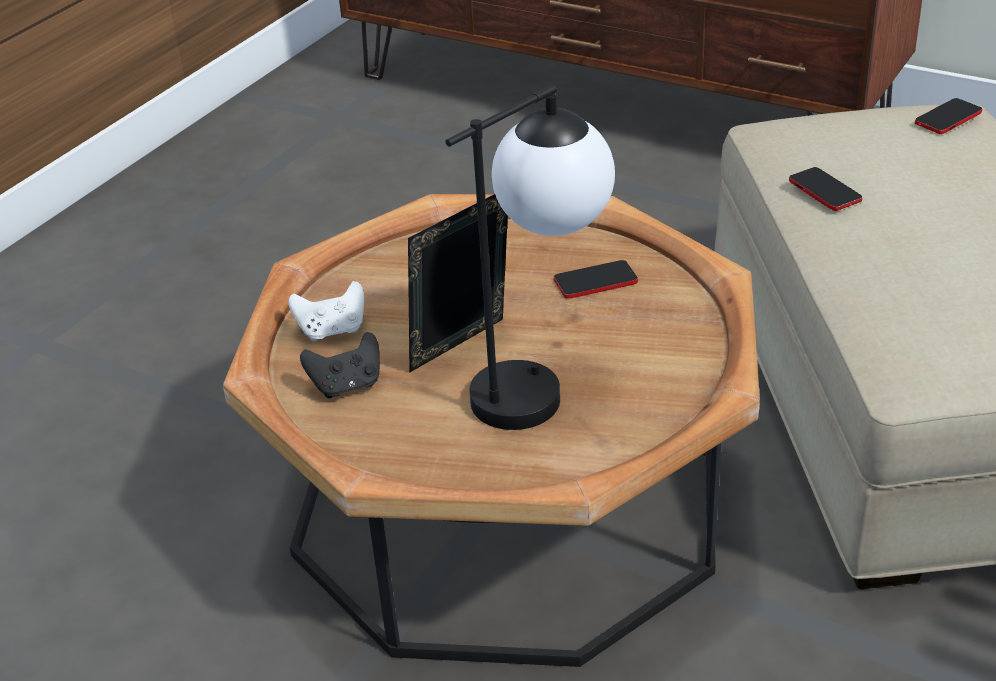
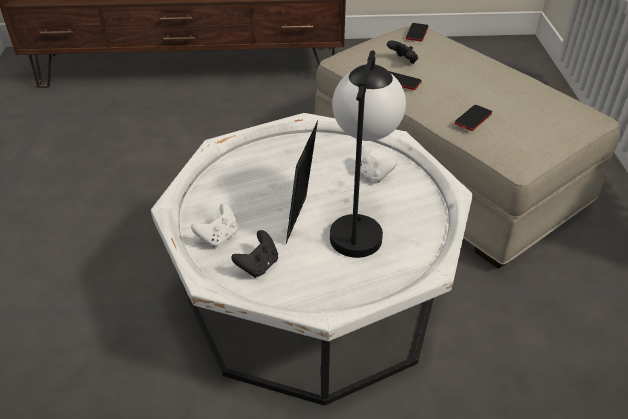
camera: 35 degrees left, 5 degrees up
brown coffee table [223,194,760,667] -> white coffee table [151,113,473,406]
phone [554,260,638,299] -> phone moved to [455,105,492,131]
none -> white game controller [360,145,397,183]
none -> black game controller [387,40,418,64]

